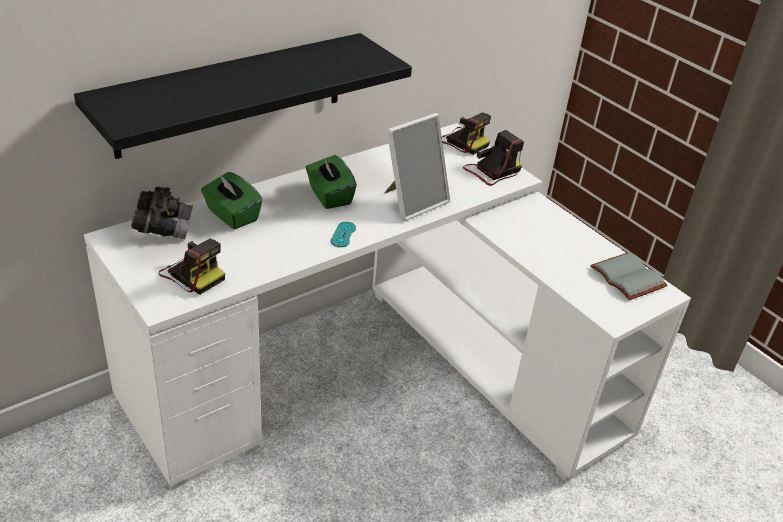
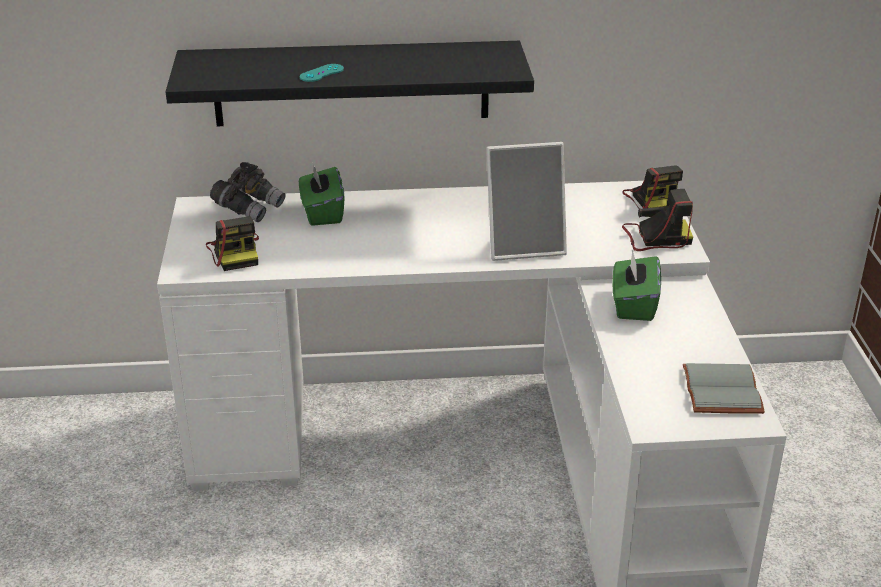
camera: 35 degrees right, 5 degrees down
green tissue box [305,155,357,209] -> green tissue box moved to [613,250,661,321]
turquoise game controller [331,222,356,247] -> turquoise game controller moved to [299,64,344,82]

